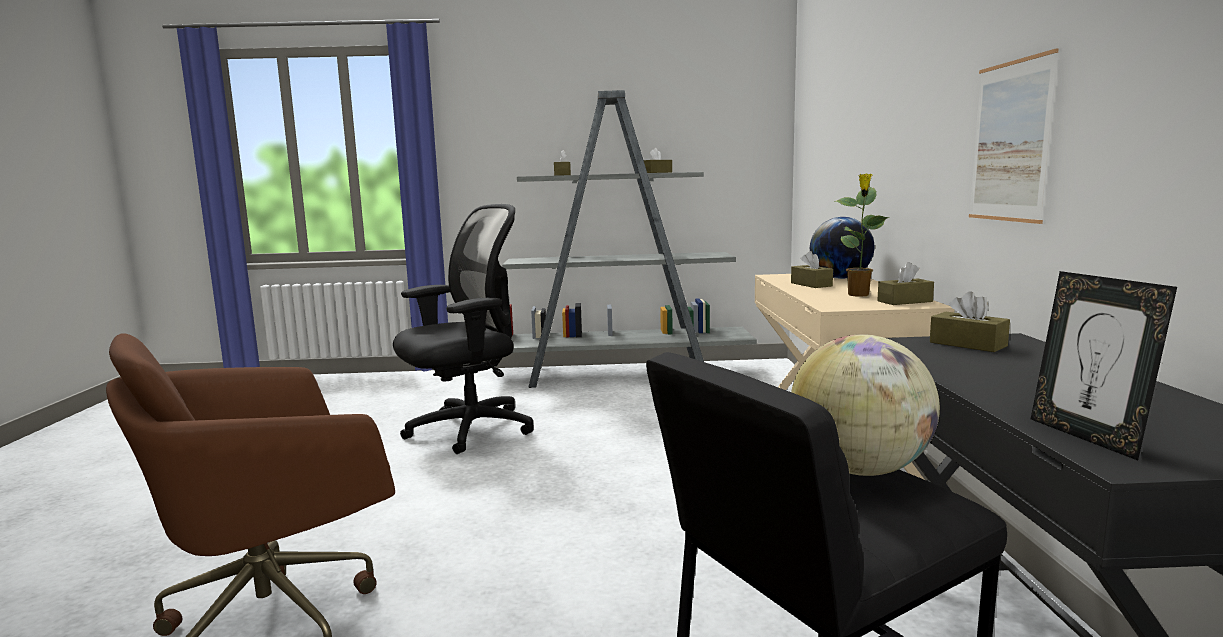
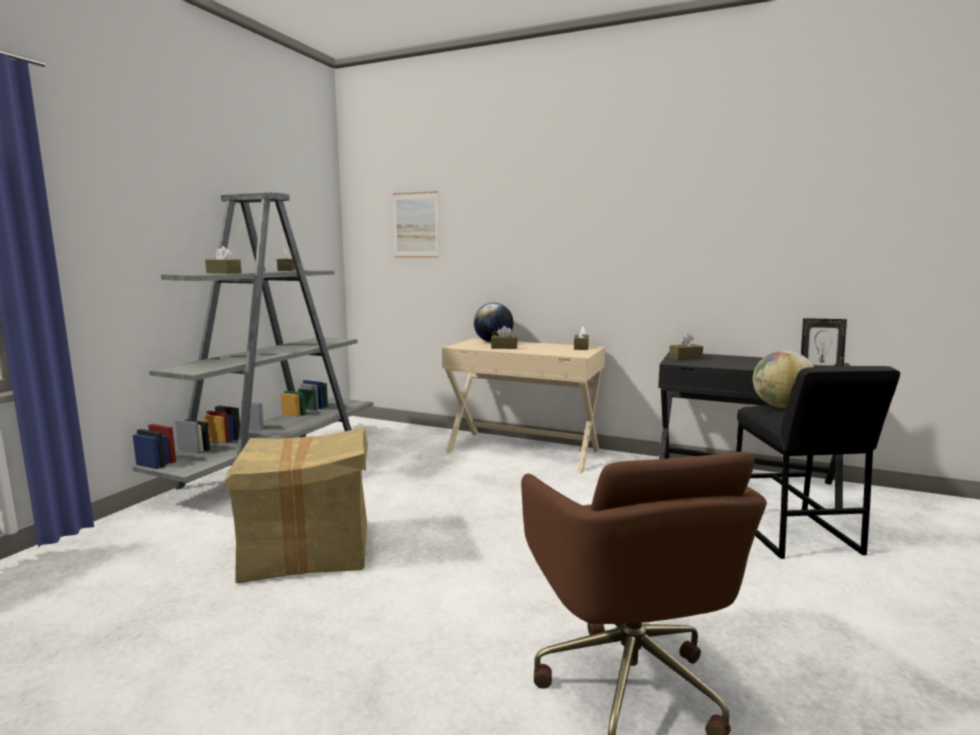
camera: 65 degrees left, 0 degrees up
black office chair [393,204,533,454] -> cardboard box [224,428,368,583]
potted plant [834,173,889,297] -> none
picture [969,49,1059,224] -> picture moved to [393,191,439,258]

